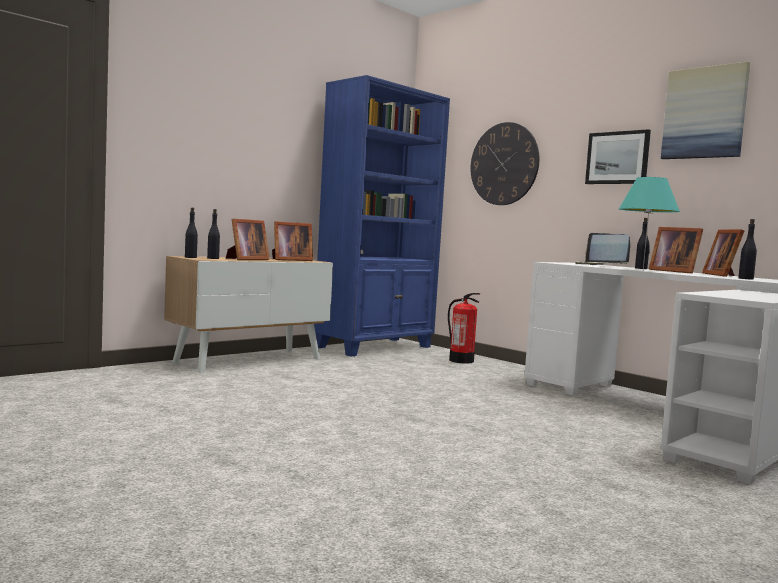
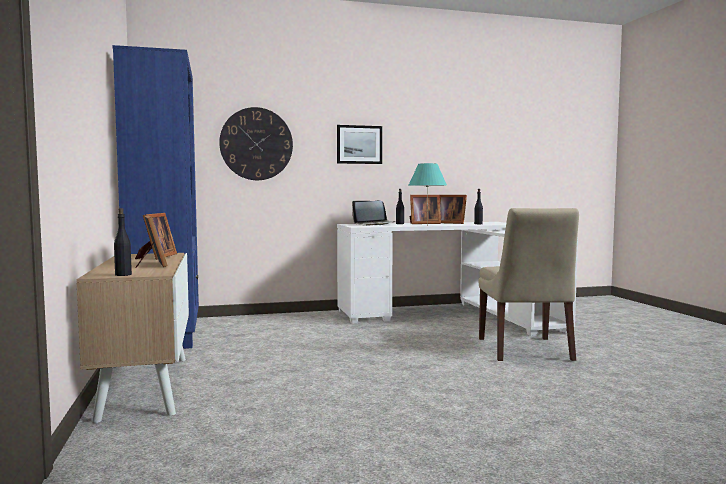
camera: 60 degrees left, 0 degrees up
black bottle [207,209,220,259] -> none
fire extinguisher [448,293,480,364] -> none
picture [661,61,750,159] -> none
none -> beige chair [479,208,579,361]

